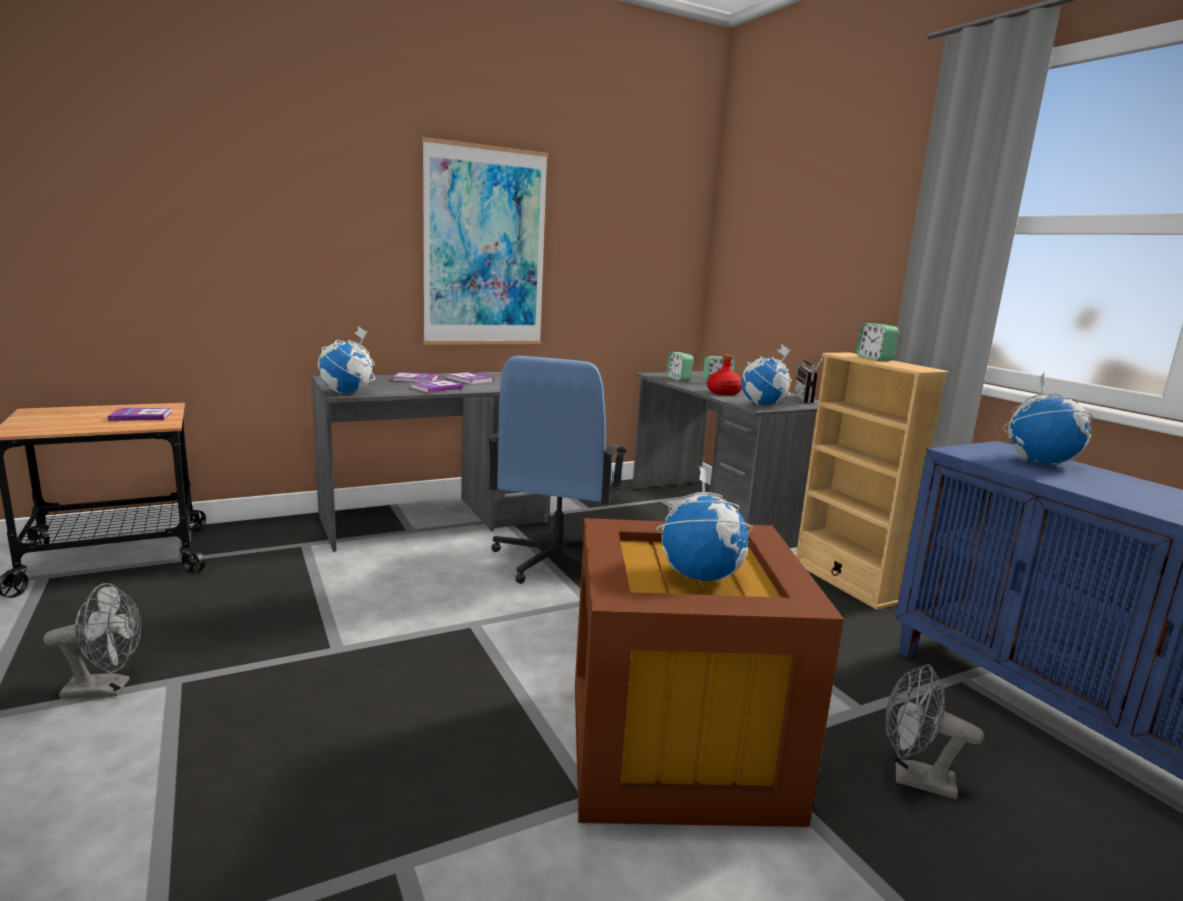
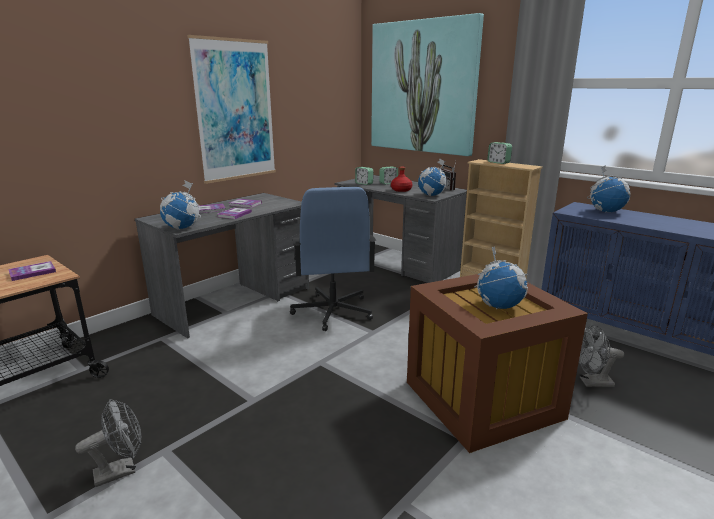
camera: 20 degrees left, 5 degrees up
none -> picture [371,13,484,156]

